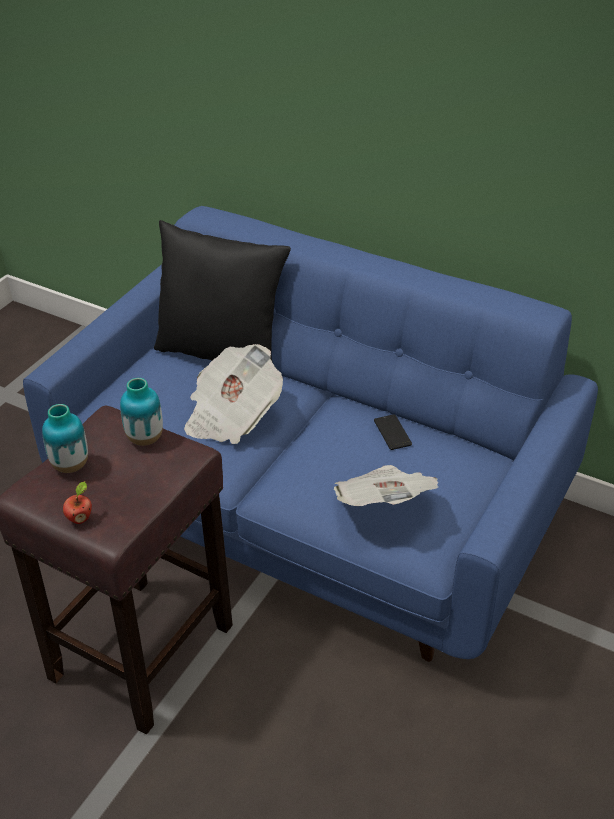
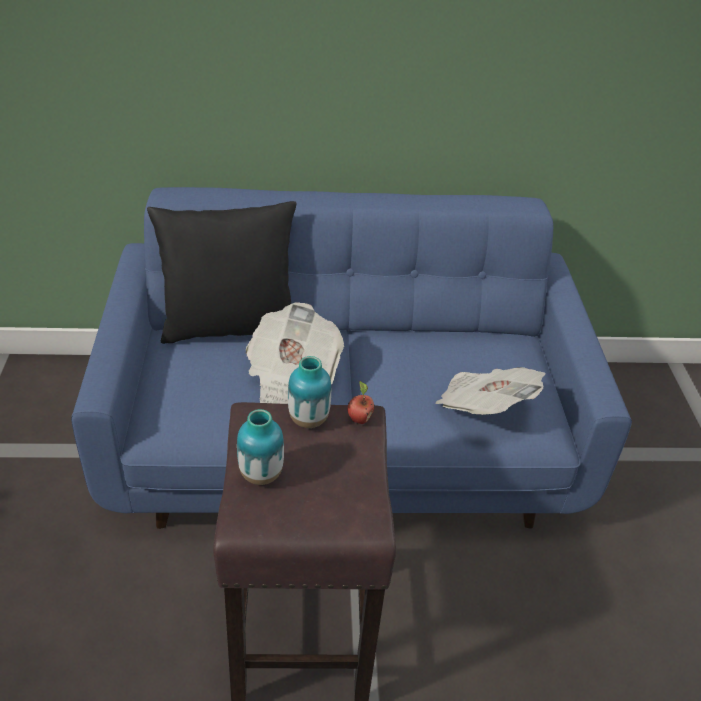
camera: 35 degrees left, 0 degrees up
apple [63,481,92,524] -> apple moved to [348,381,374,424]
phone [374,414,412,450] -> none

